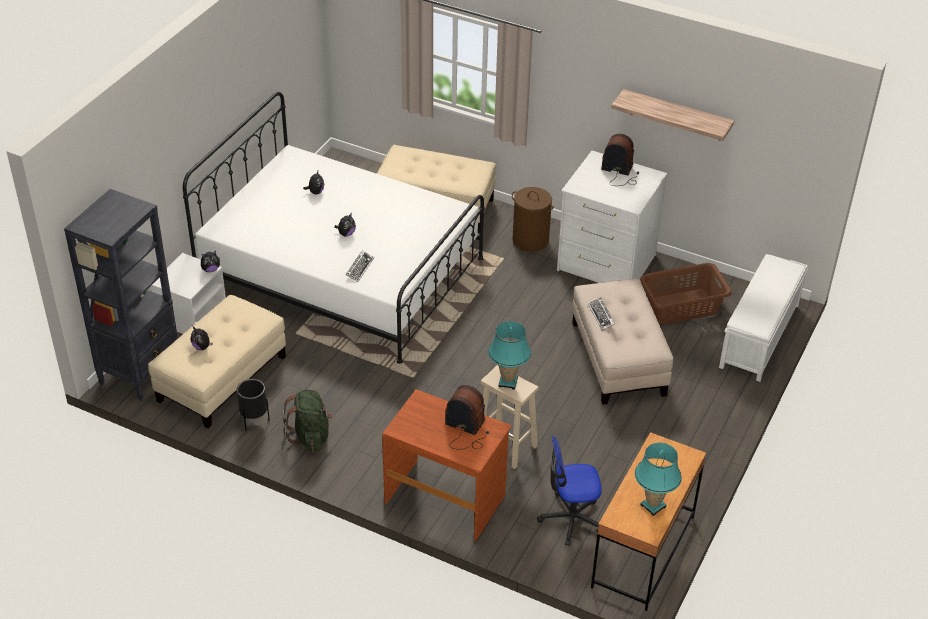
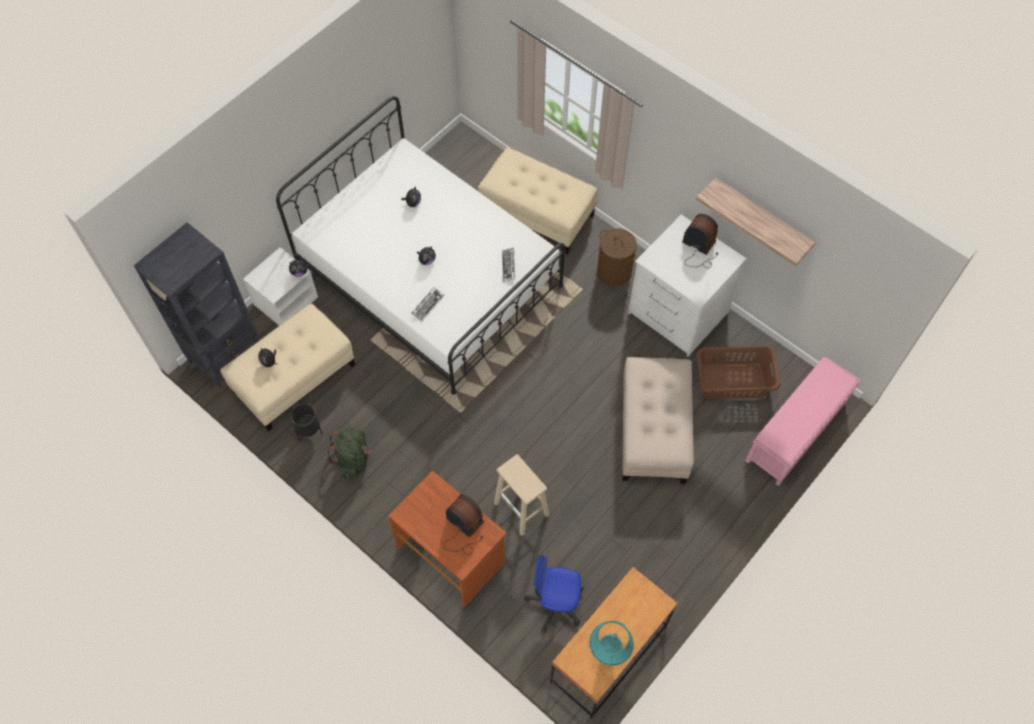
camera: 15 degrees right, 20 degrees up
turquoise table lamp [488,321,531,390] -> none
keyboard [588,298,615,331] -> keyboard moved to [502,248,516,282]
white bench [719,254,808,382] -> pink bench [745,357,860,486]

